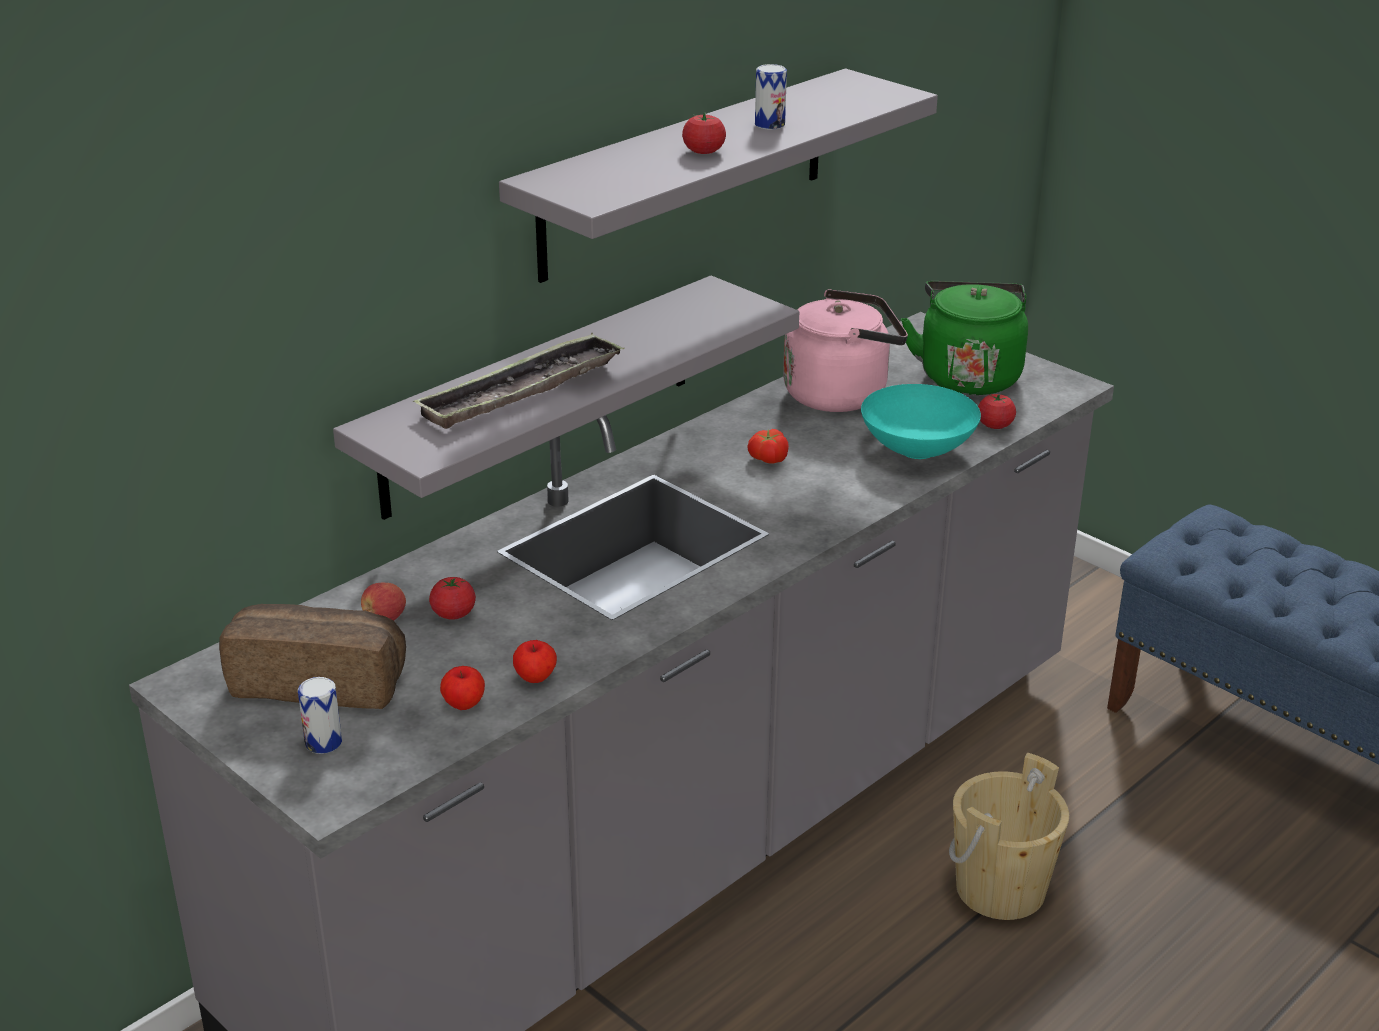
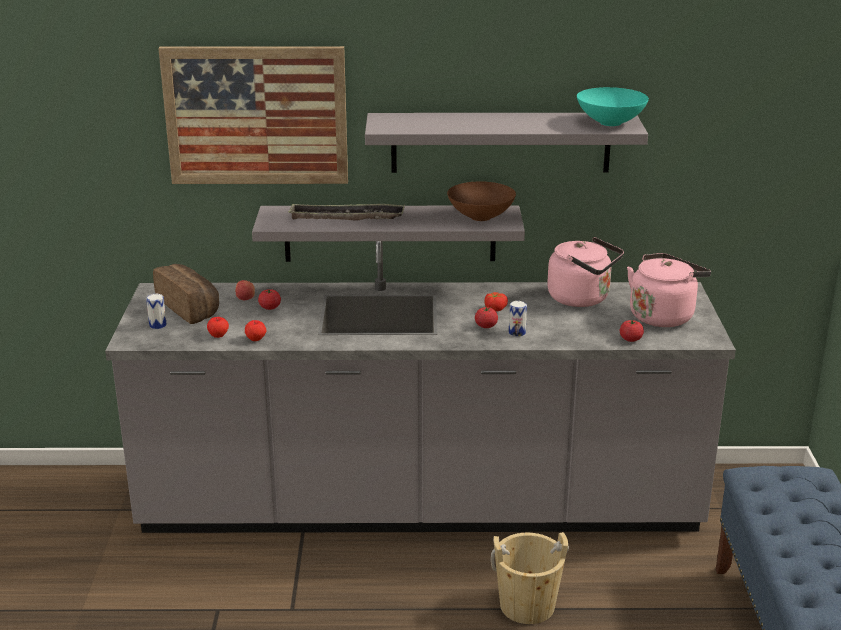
camera: 45 degrees right, 5 degrees down
tomato [682,112,726,154] -> tomato moved to [475,306,498,328]
can [755,64,787,130] -> can moved to [509,301,527,337]
turquoise bowl [861,384,981,459] -> turquoise bowl moved to [577,87,649,126]
green kettle [901,281,1028,395] -> pink kettle [627,253,711,327]
none -> picture [158,46,348,184]
none -> brown bowl [447,181,516,221]

